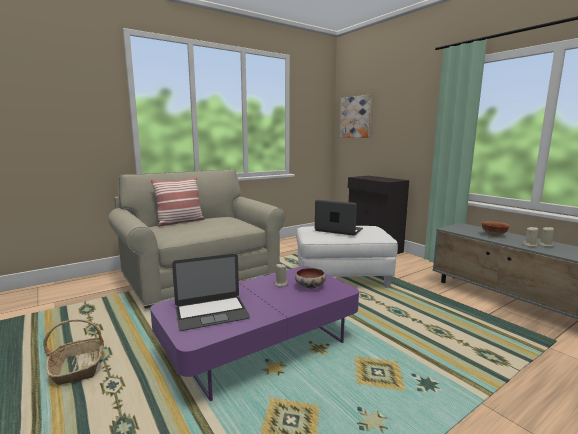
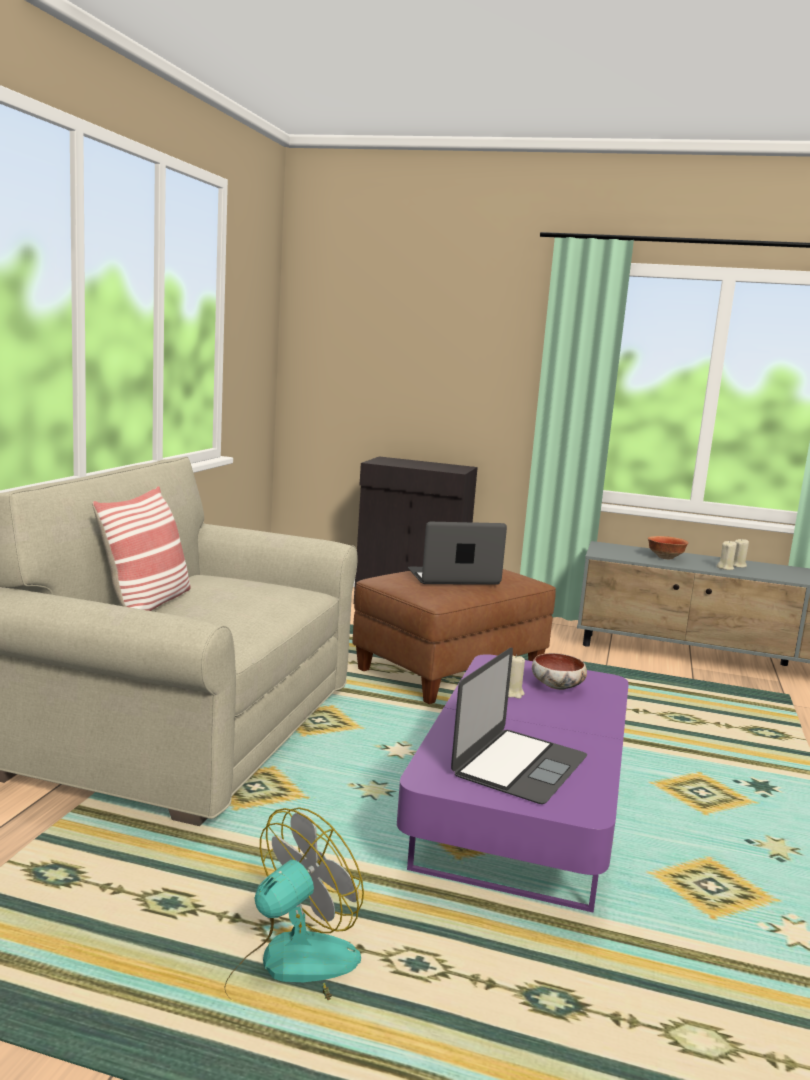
camera: 40 degrees left, 0 degrees up
basket [43,319,104,385] -> fan [225,807,364,1000]
white ottoman [296,226,398,288] -> brown ottoman [352,569,556,704]
picture [339,95,372,138] -> none

